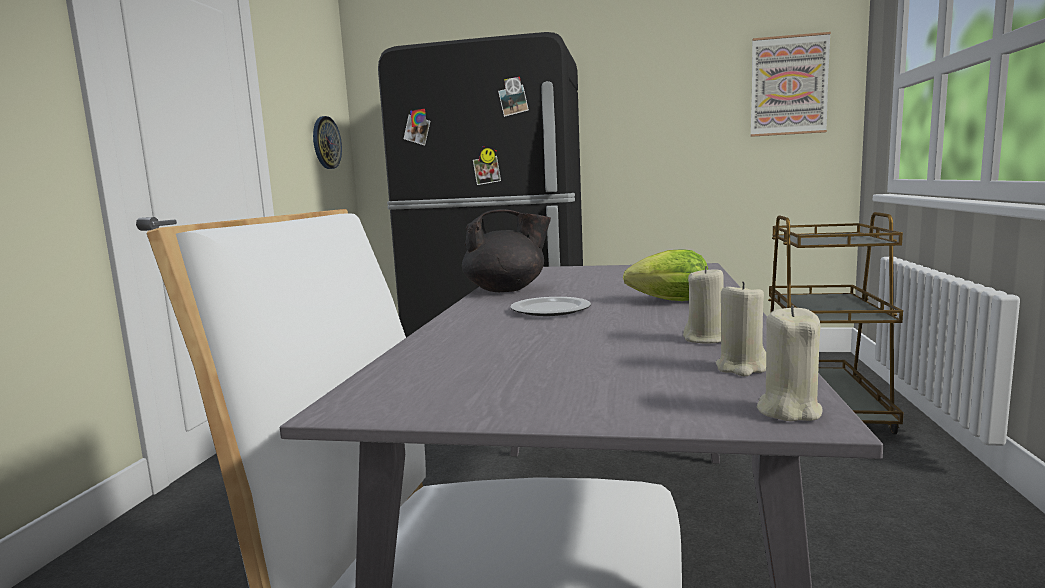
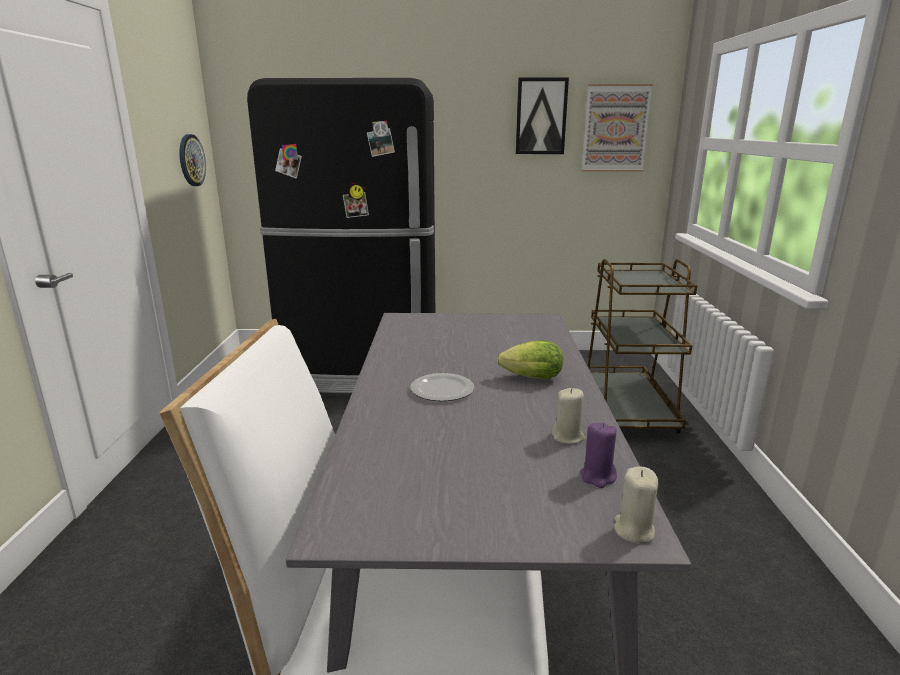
camera: 10 degrees left, 10 degrees up
black teapot [462,209,551,292] -> none
beige candle [716,281,766,376] -> purple candle [580,423,617,488]
none -> picture [515,77,569,154]

